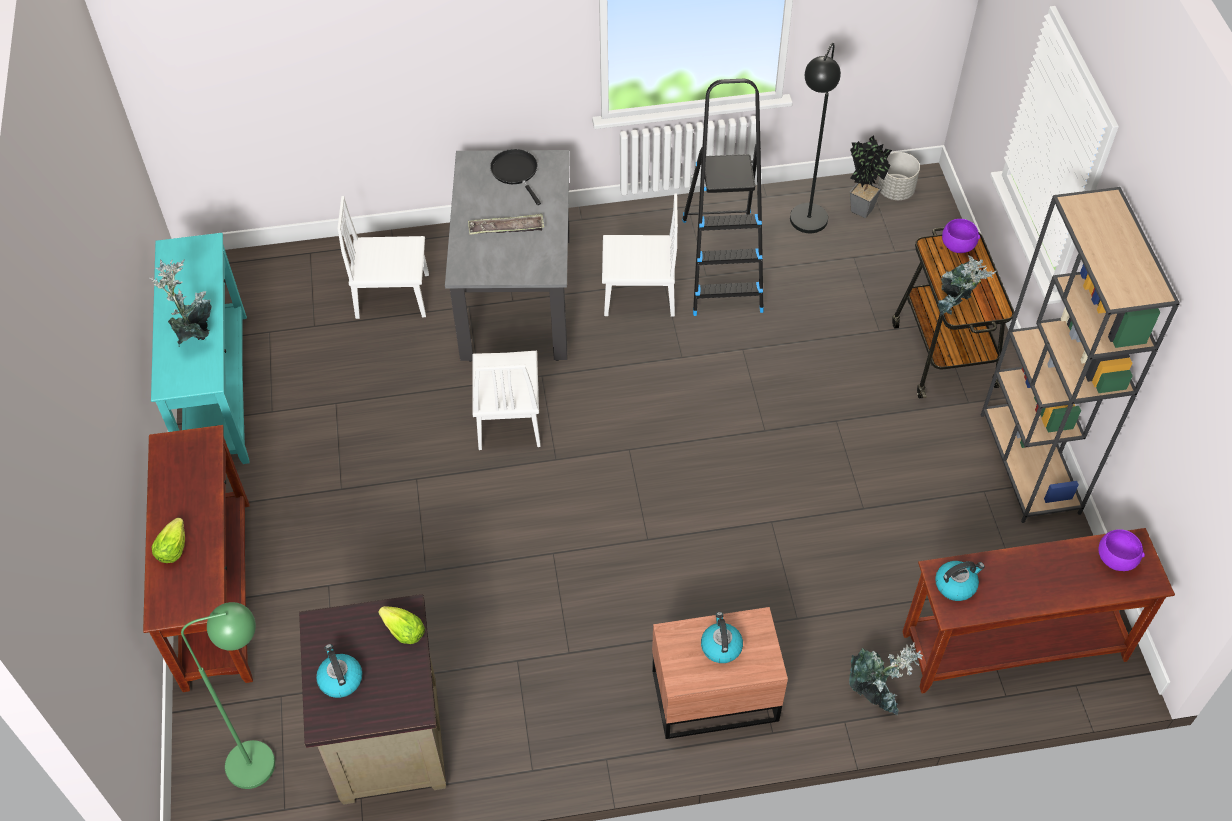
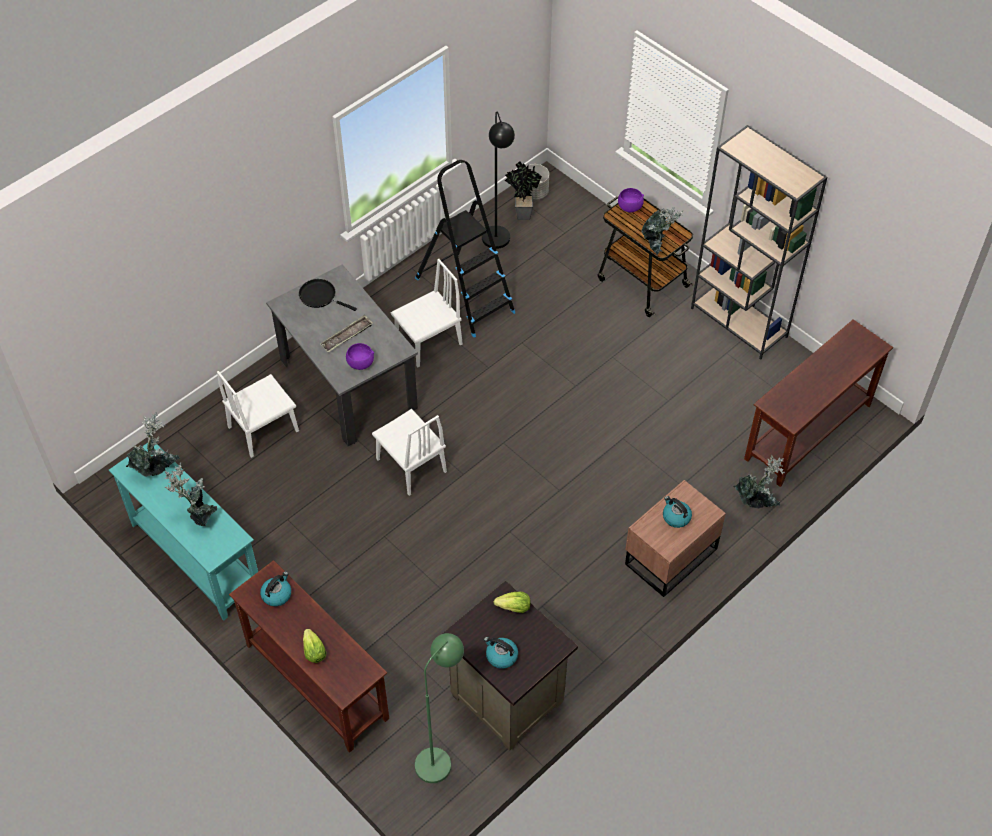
camera: 35 degrees left, 0 degrees up
kettle [935,561,985,601] -> kettle moved to [260,572,291,607]
purple bowl [1098,529,1145,571] -> purple bowl moved to [346,343,374,370]
none -> potted plant [126,412,179,477]

